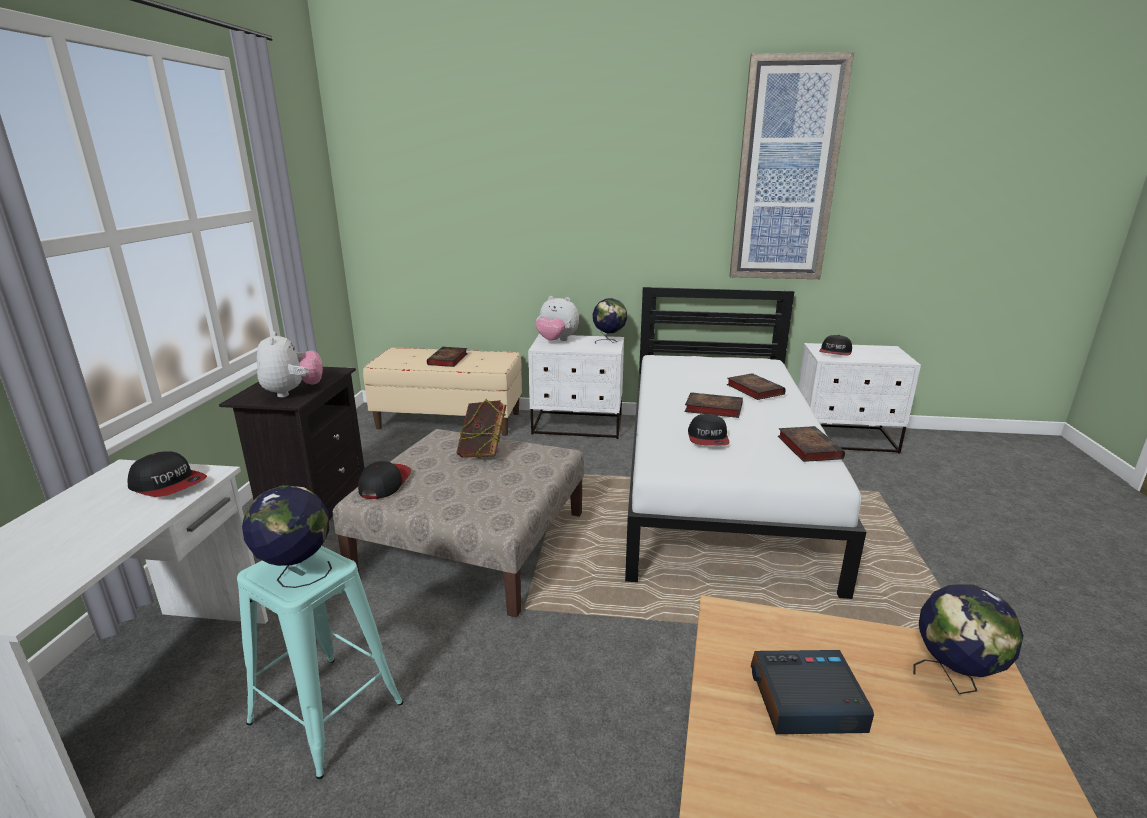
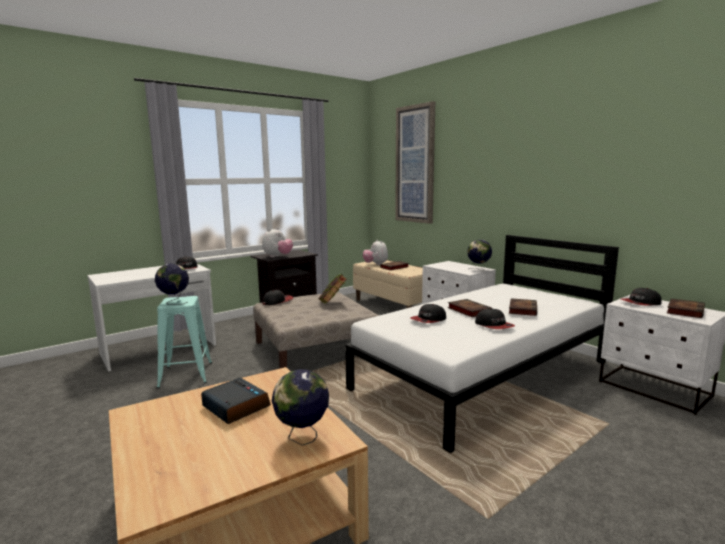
camera: 45 degrees right, 10 degrees down
plush toy [536,296,579,341] -> plush toy moved to [363,240,388,265]
picture [730,52,854,279] -> picture moved to [395,101,435,224]
book [778,426,845,462] -> book moved to [667,298,705,318]
none -> cap [475,308,515,329]

